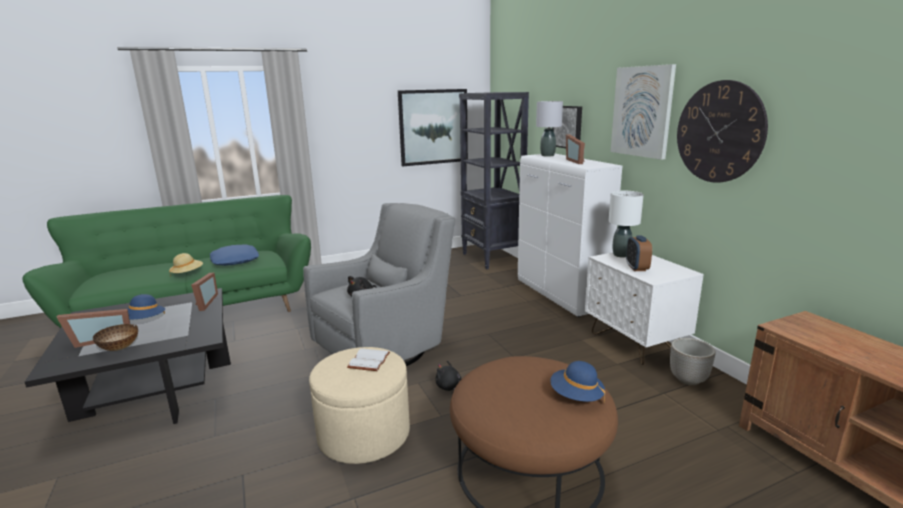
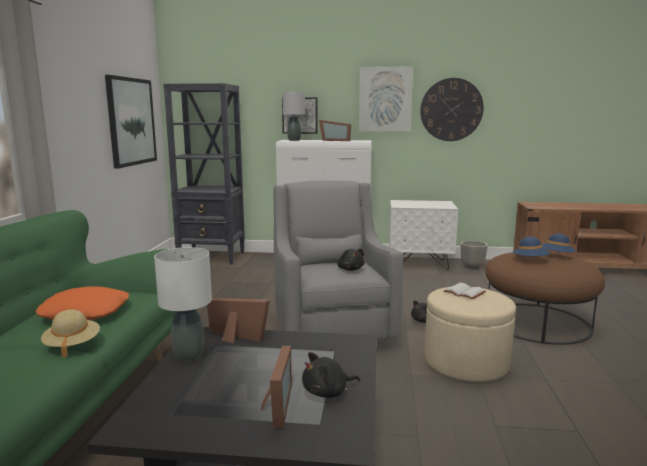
camera: 60 degrees left, 5 degrees down
bowl [93,324,138,351] -> black plush toy [302,352,360,398]
blue hat [127,294,165,319] -> blue hat moved to [513,237,550,257]
blue pillow [210,244,259,266] -> orange pillow [36,286,129,320]
white table lamp [608,191,644,258] -> white table lamp moved to [154,247,212,361]
alarm clock [626,235,652,271] -> none

